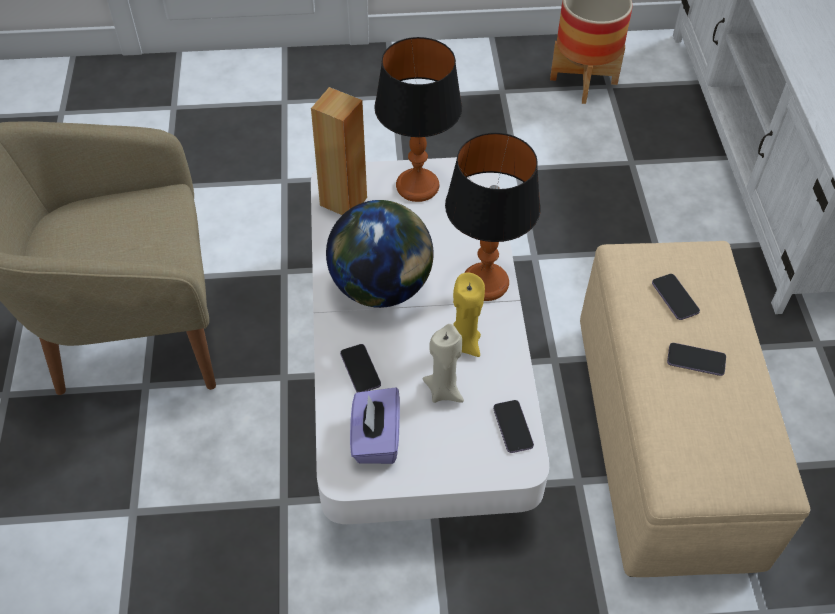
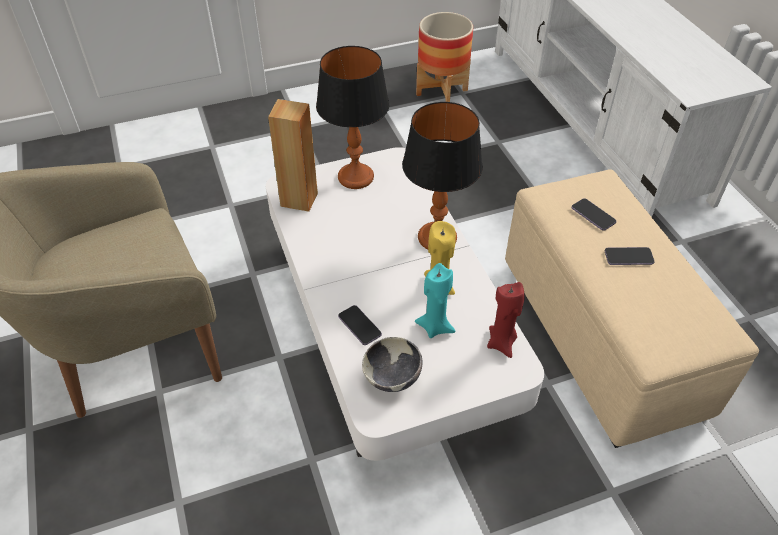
camera: 15 degrees left, 5 degrees down
globe [326,200,434,308] -> none
purple tissue box [350,388,400,464] -> bowl [362,337,422,392]
beige candle [422,324,464,403] -> turquoise candle [415,263,456,338]
phone [493,400,534,453] -> red candle [487,282,525,358]

